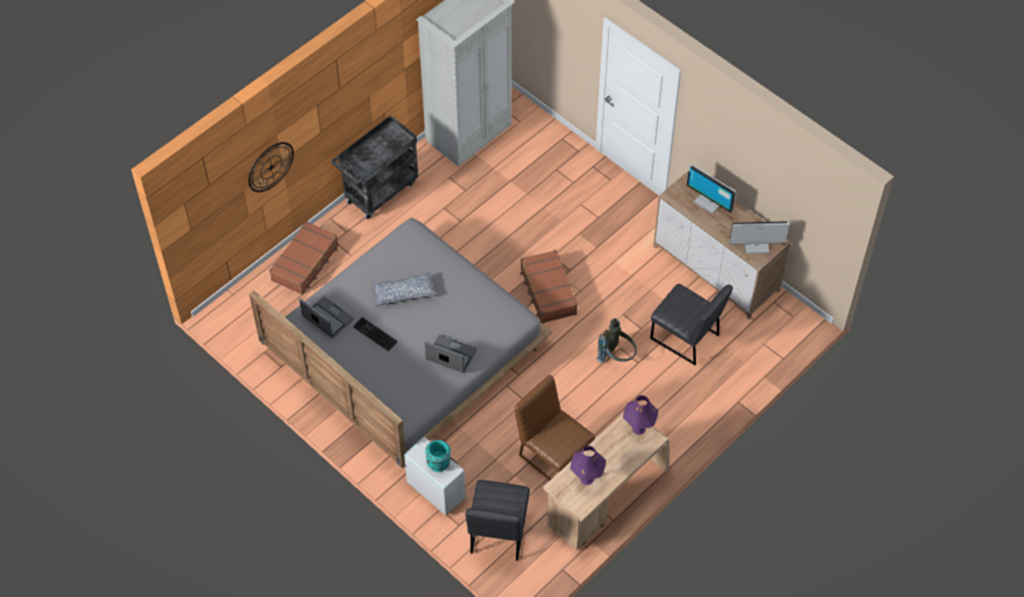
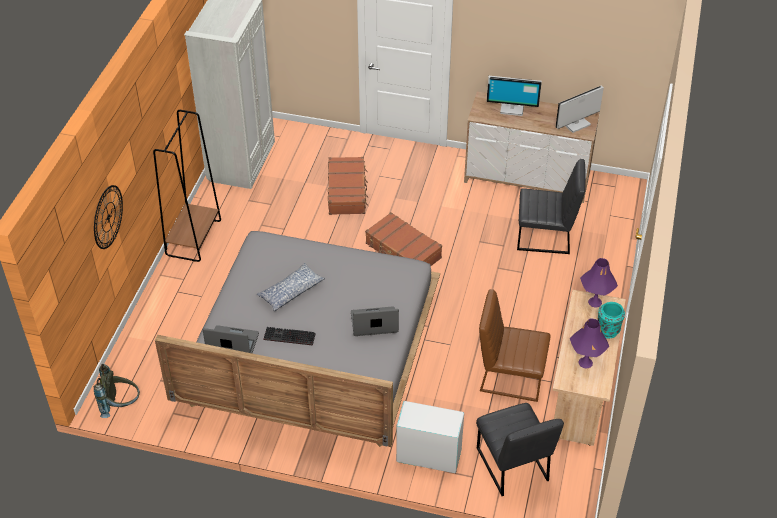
camera: 30 degrees left, 10 degrees down
brown suitcase [269,221,339,295] -> brown suitcase moved to [328,157,368,215]
black cart [331,116,418,219] -> clothes rack [153,110,221,262]
turquoise vase [425,440,451,472] -> turquoise vase moved to [598,302,625,339]
grey backpack [596,318,637,363] -> grey backpack moved to [94,364,140,418]

